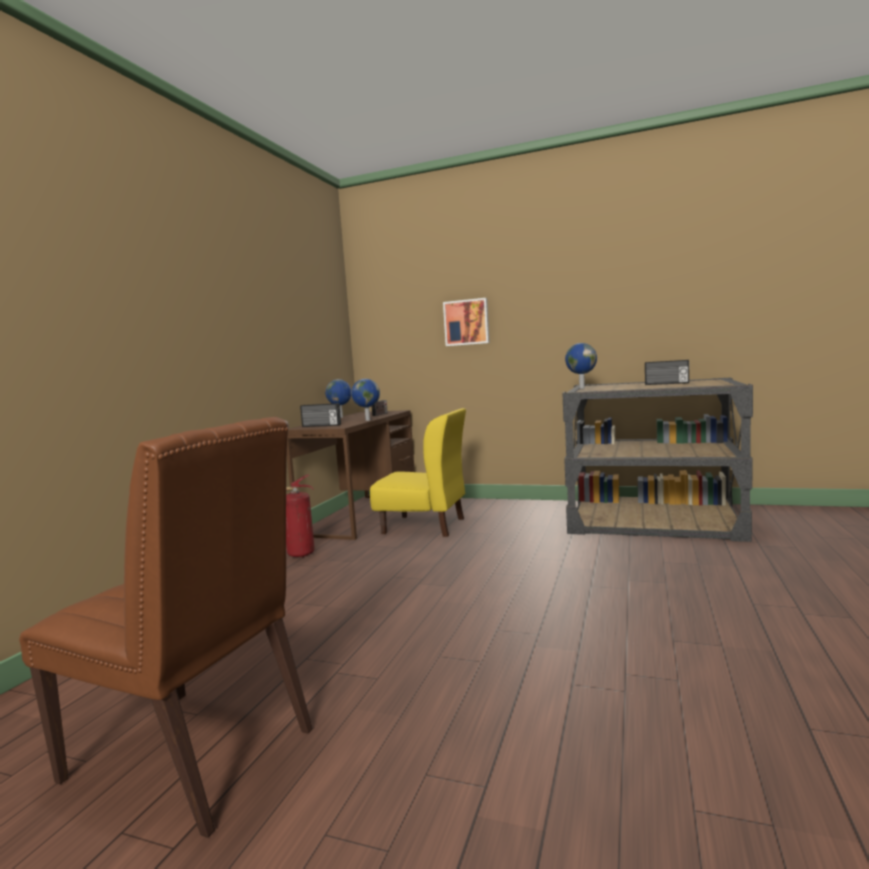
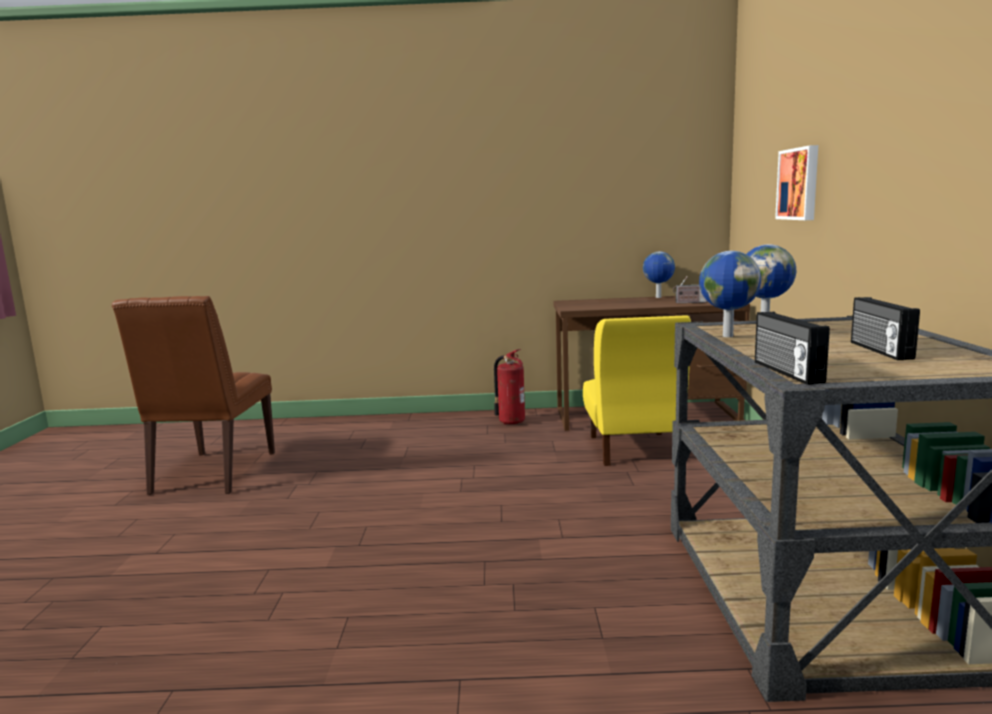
camera: 70 degrees right, 5 degrees up
radio [300,403,341,427] -> radio moved to [755,312,830,385]
globe [351,379,380,421] -> globe moved to [699,251,761,337]

